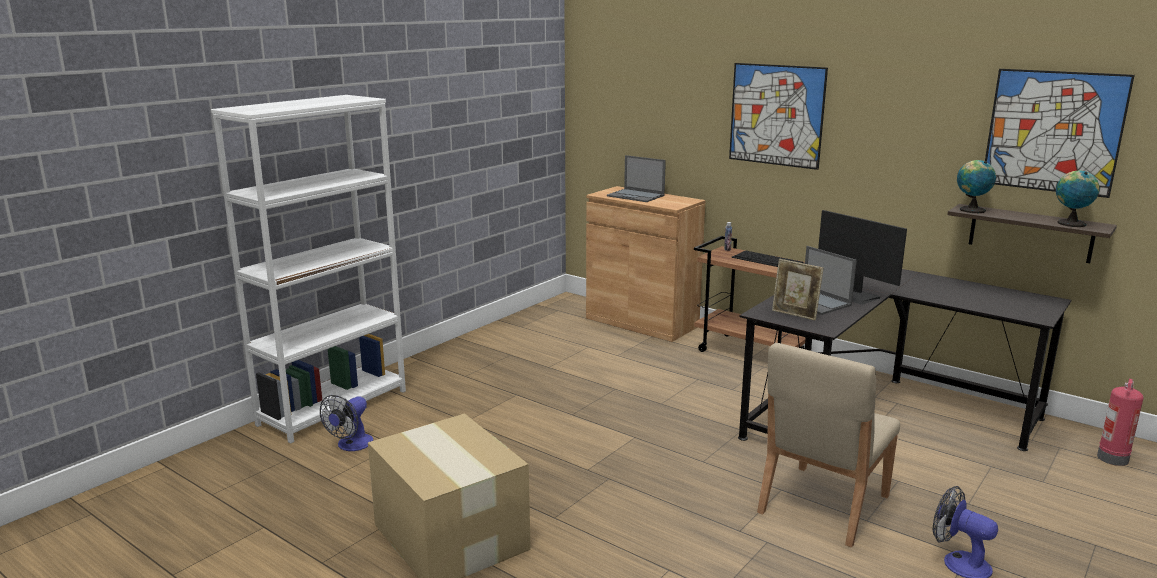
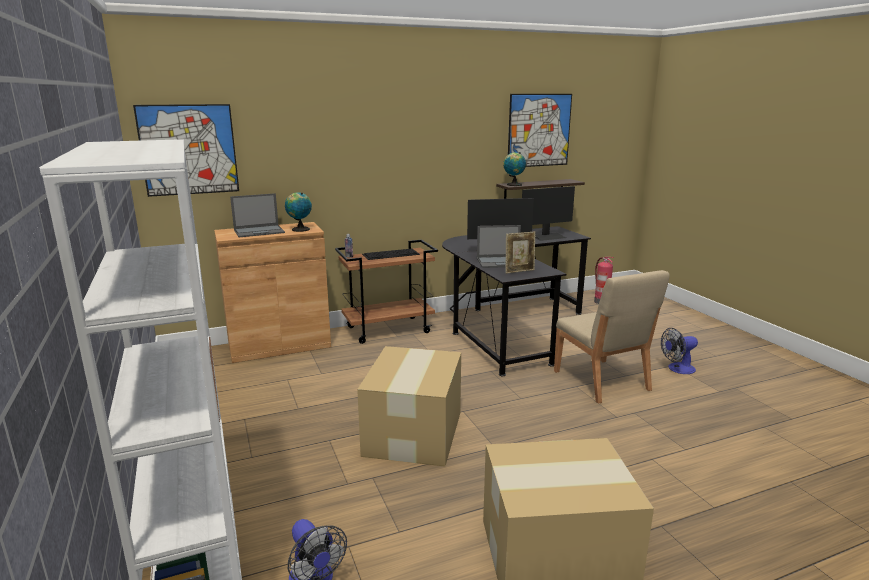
camera: 60 degrees left, 0 degrees up
picture [729,63,828,170] -> picture moved to [133,104,239,197]
globe [1056,170,1100,227] -> globe moved to [285,192,312,232]
none -> cardboard box [357,346,461,466]
none -> monitor [522,186,575,241]

